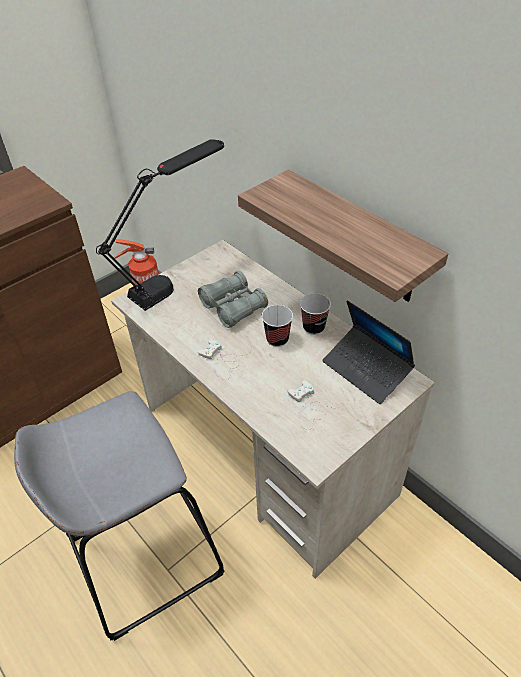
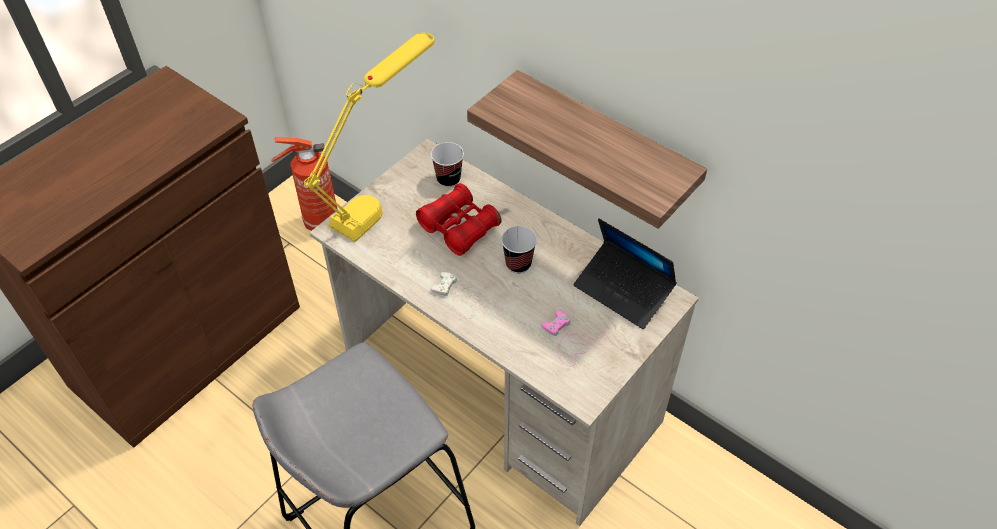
camera: 10 degrees left, 5 degrees up
black table lamp [96,139,224,311] -> yellow table lamp [304,33,435,242]
grey binoculars [198,271,268,328] -> red binoculars [416,183,502,256]
white game controller [287,380,346,430] -> pink game controller [541,310,606,366]
cup [300,293,331,335] -> cup moved to [431,142,464,187]

